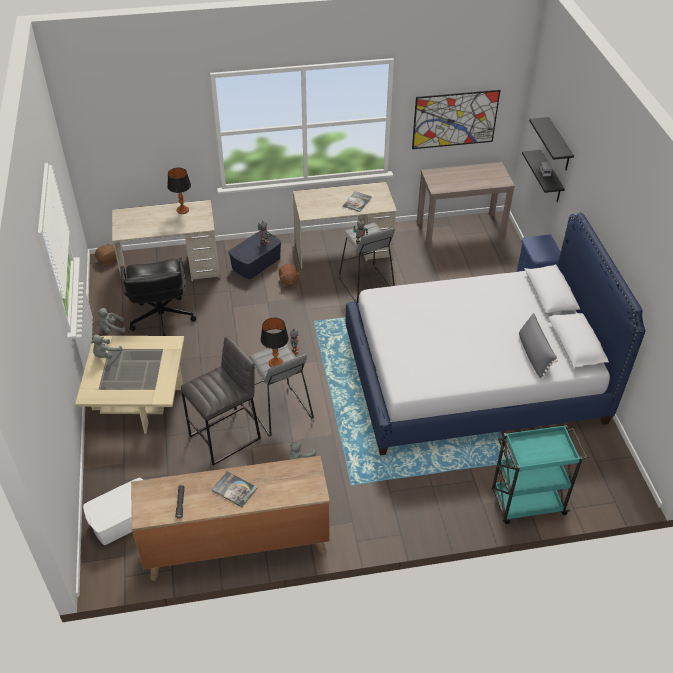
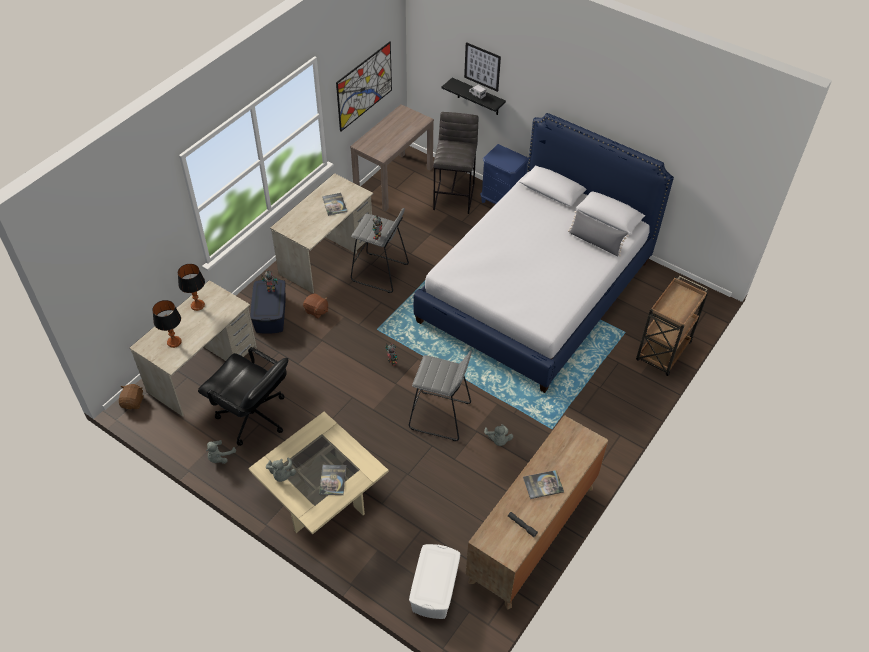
camera: 45 degrees left, 5 degrees up
grey stool [181,336,261,466] -> grey stool moved to [433,112,478,214]
table lamp [261,318,289,367] -> table lamp moved to [152,300,181,348]
turquoise cart [492,425,587,524] -> brown cart [636,276,708,376]
black shelf [529,117,574,171] -> picture [464,42,501,92]
none -> book [319,465,346,495]

